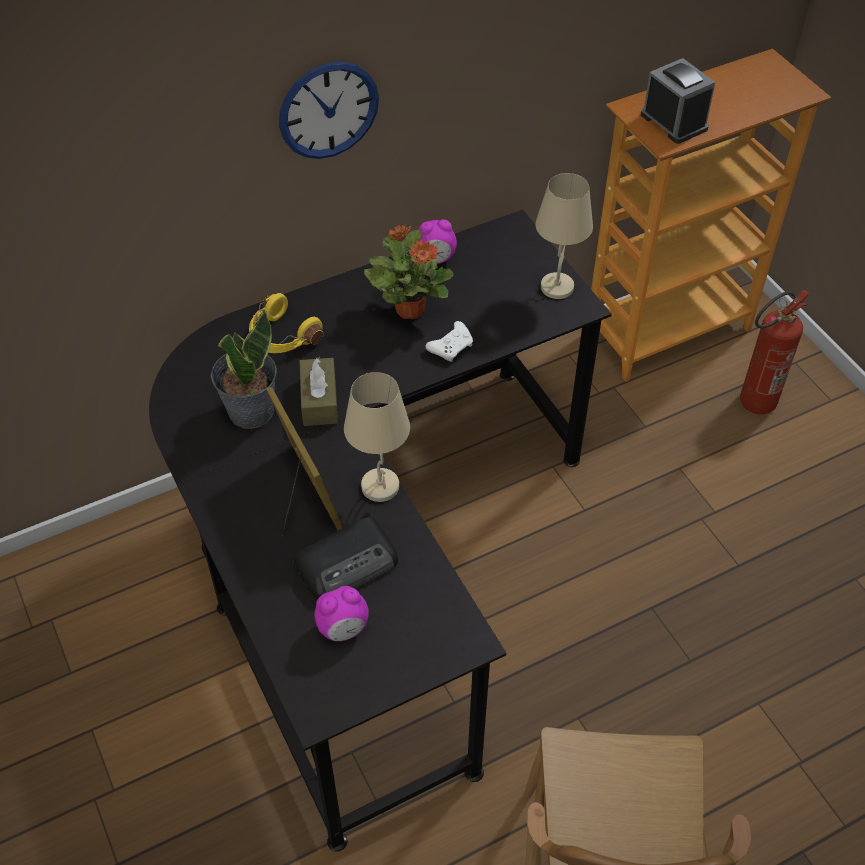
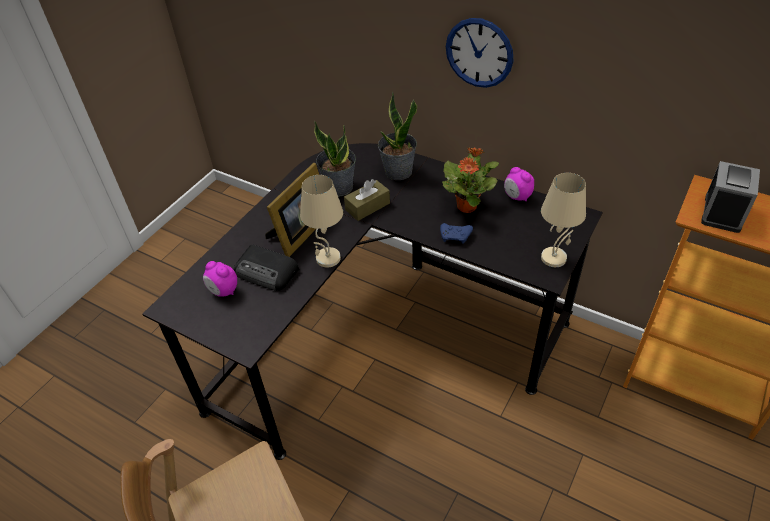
camera: 60 degrees right, 5 degrees down
yellow headphones [249,293,323,353] -> potted plant [378,92,417,180]
white game controller [426,321,473,362] -> blue game controller [440,223,473,244]
fire extinguisher [740,290,809,414] -> none

